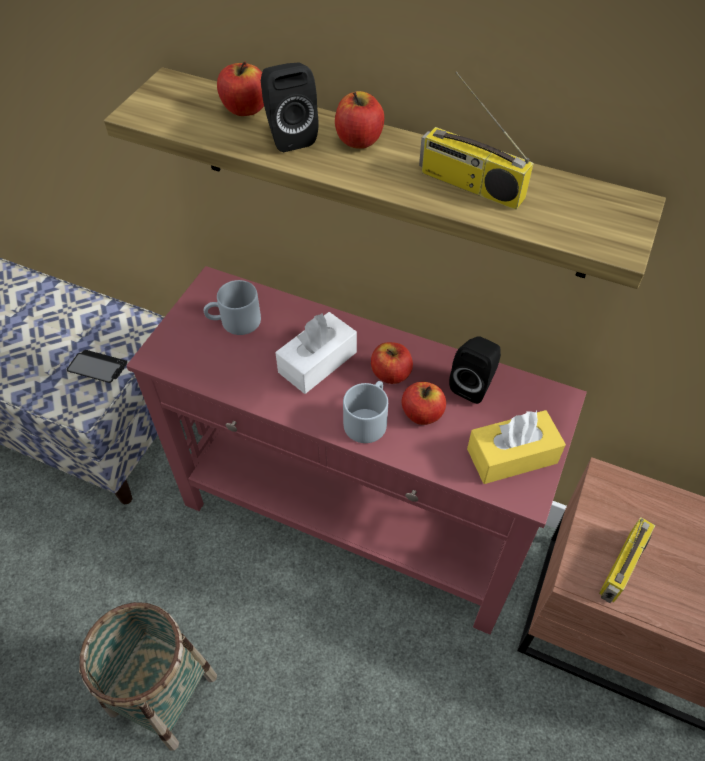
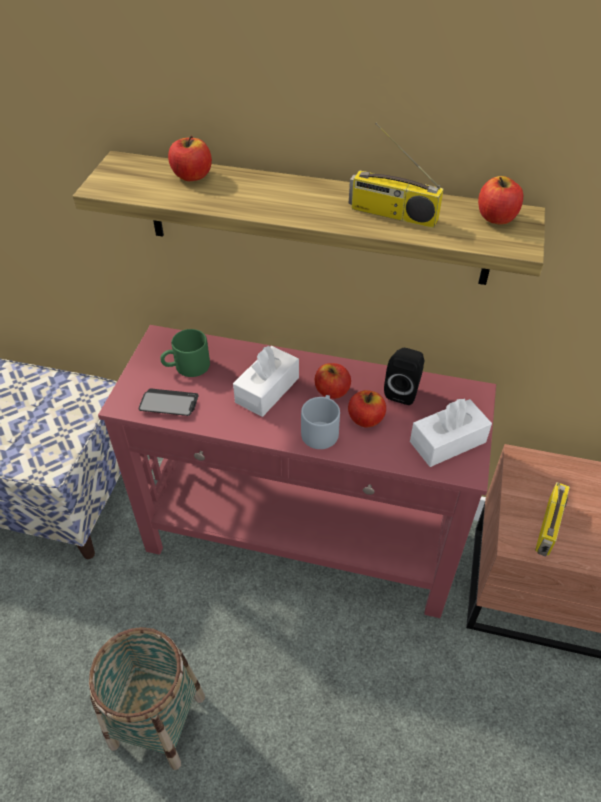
camera: 10 degrees left, 5 degrees down
phone [67,350,127,383] -> phone moved to [138,388,198,416]
grey mug [204,280,261,335] -> green mug [160,329,210,377]
black speaker [261,62,318,152] -> none
apple [335,91,384,149] -> apple moved to [478,176,523,224]
yellow tissue box [467,410,566,484] -> white tissue box [410,399,492,467]

